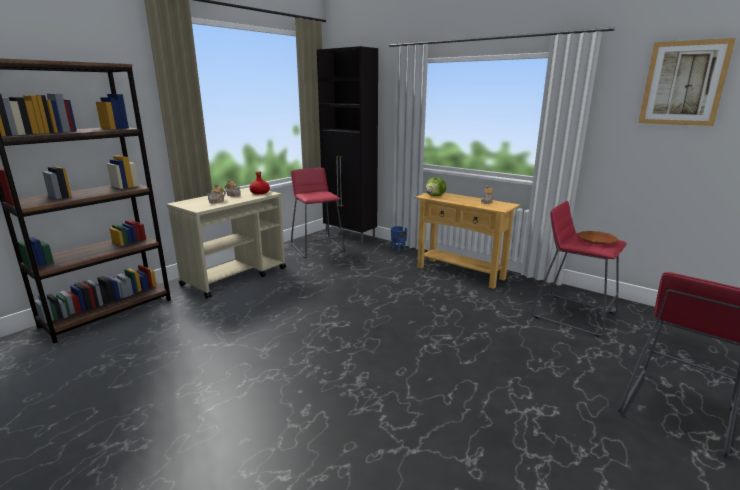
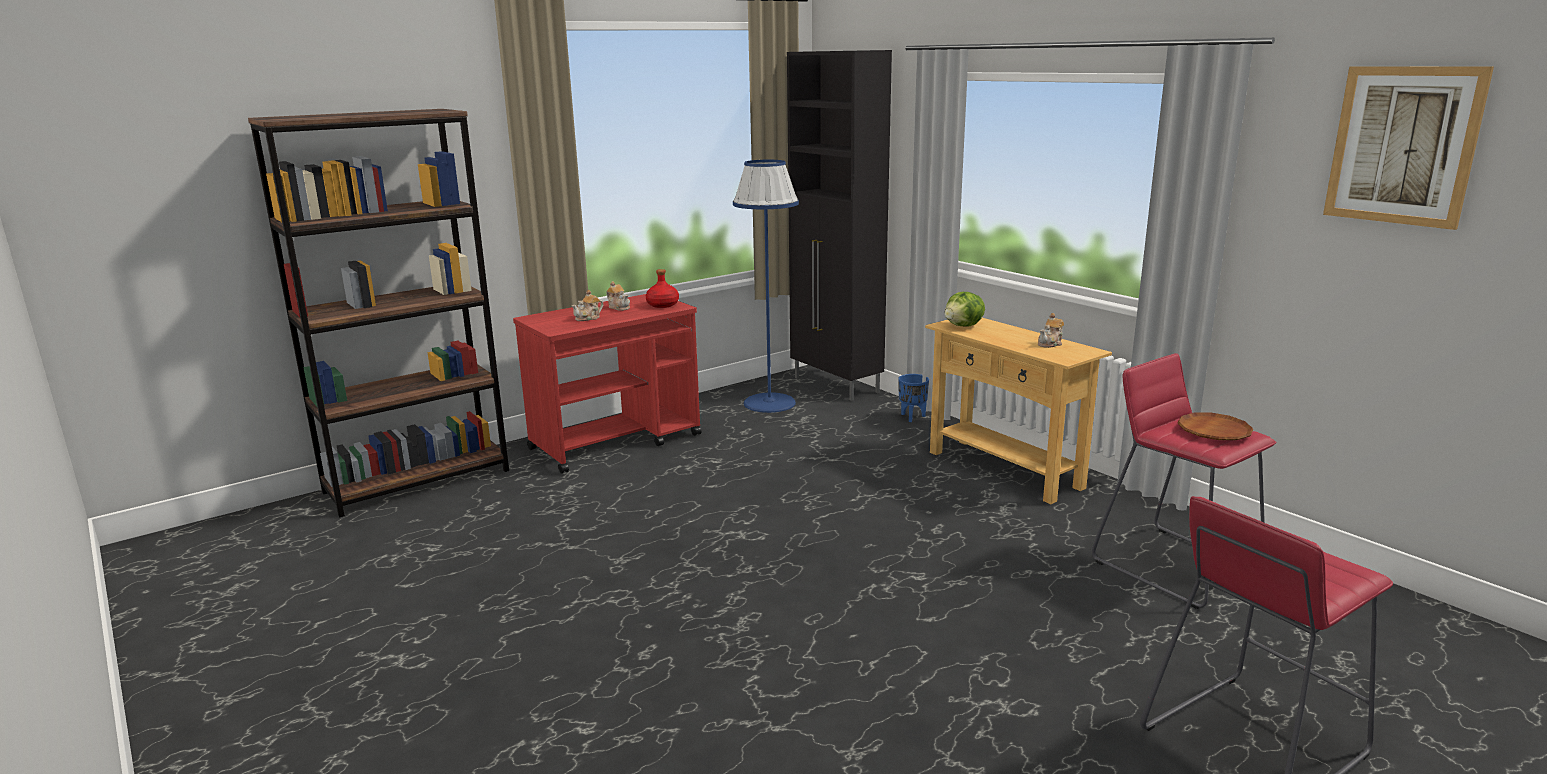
camera: 15 degrees right, 0 degrees up
beige cart [167,187,286,299] -> red cart [513,294,702,474]
red stool [291,168,345,258] -> blue floor lamp [733,160,799,413]

